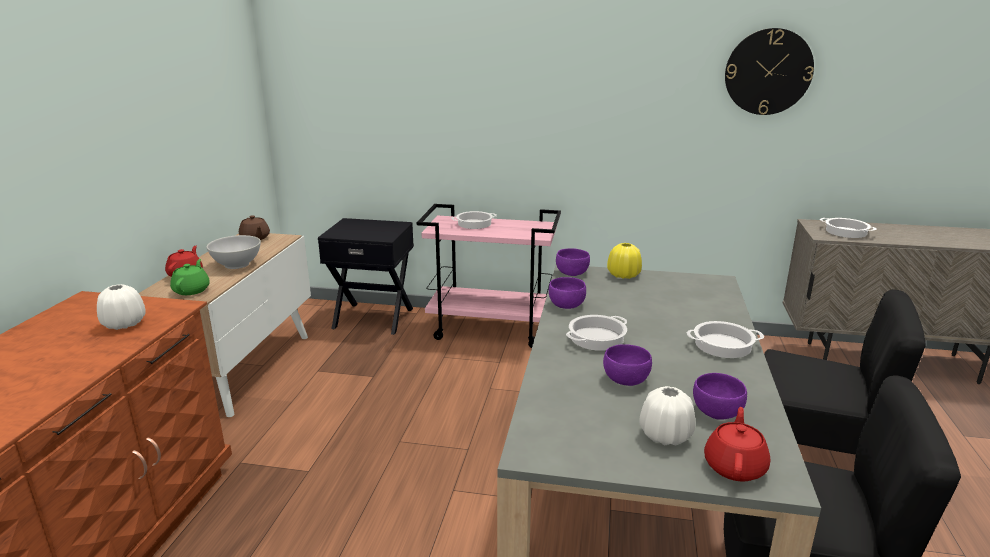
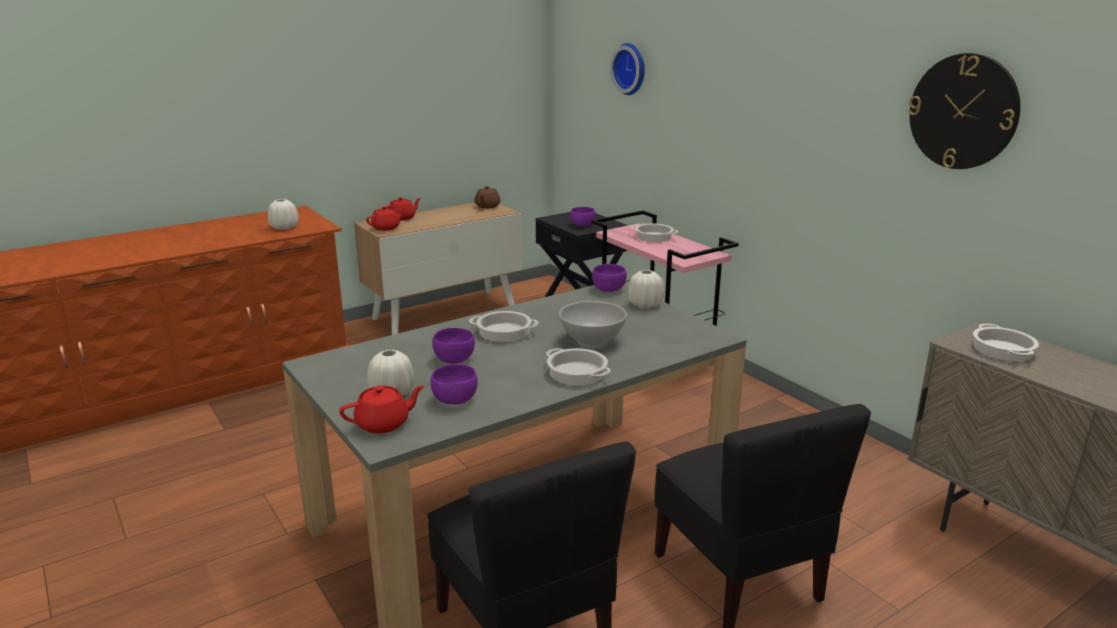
camera: 45 degrees right, 0 degrees up
green teapot [170,259,210,295] -> red teapot [366,206,404,231]
white bowl [206,235,261,269] -> white bowl moved to [559,301,627,347]
purple bowl [549,277,586,309] -> purple bowl moved to [570,207,595,226]
yellow vase [607,243,642,279] -> white vase [628,270,664,308]
none -> wall clock [610,43,645,95]

